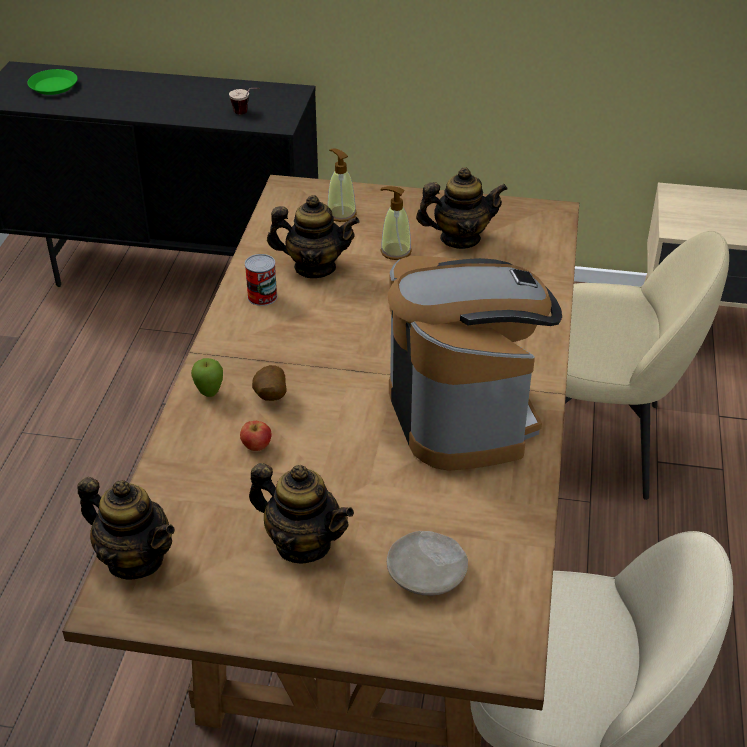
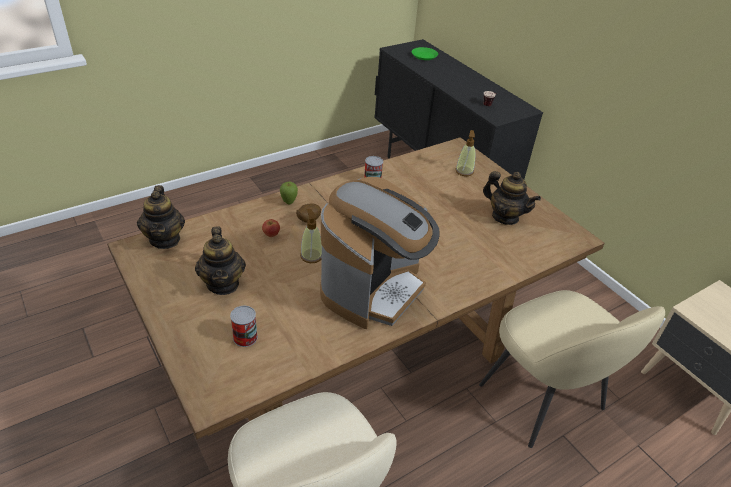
camera: 45 degrees right, 0 degrees up
teapot [267,195,360,278] -> none
soap dispenser [380,186,412,260] -> soap dispenser moved to [300,209,322,263]
beige plate [387,531,468,596] -> can [230,306,258,347]

